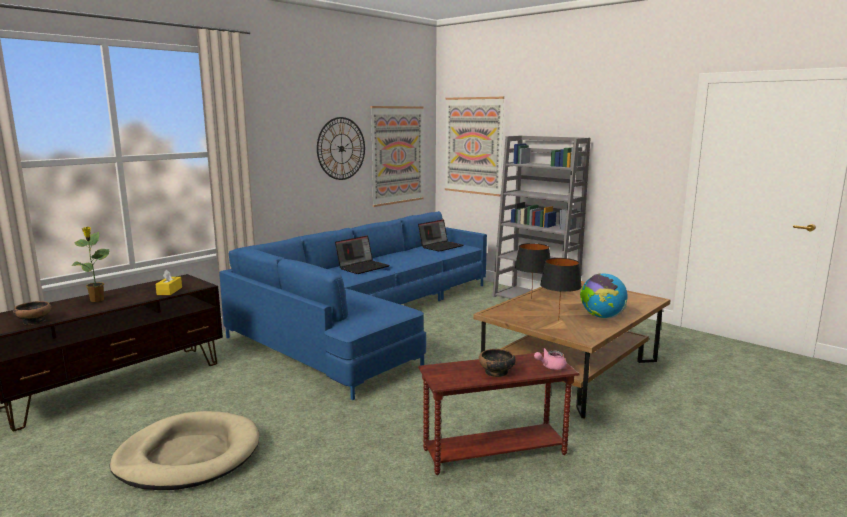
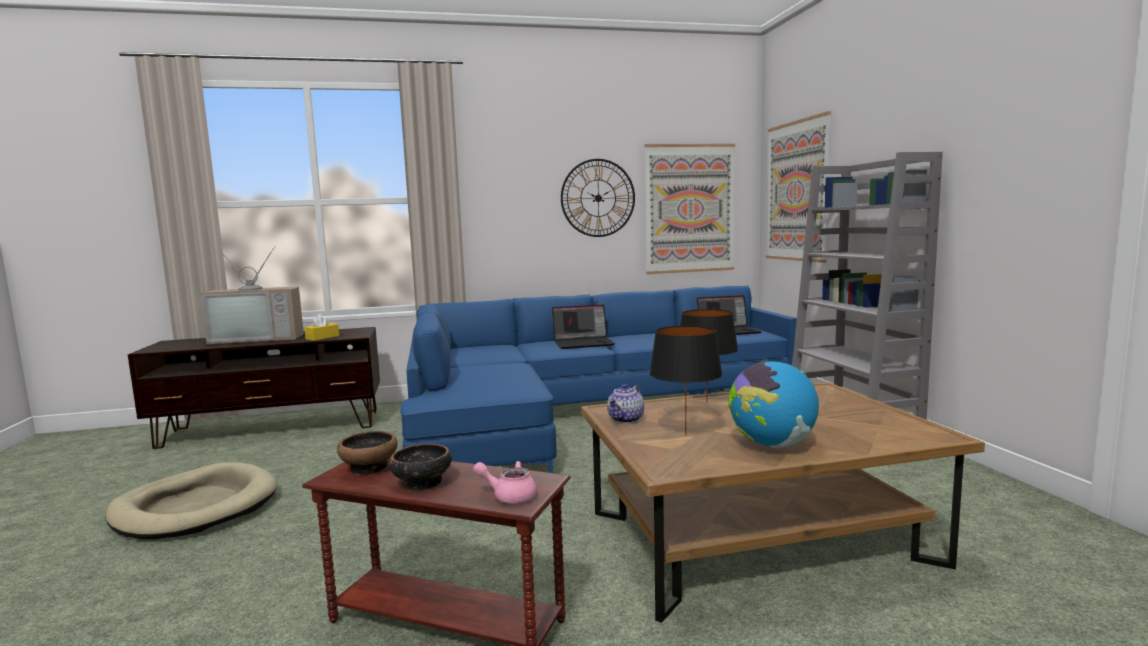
camera: 35 degrees right, 5 degrees down
bowl [13,301,51,325] -> bowl moved to [337,431,398,475]
potted plant [71,227,110,302] -> television [200,246,304,344]
none -> teapot [607,384,644,424]

